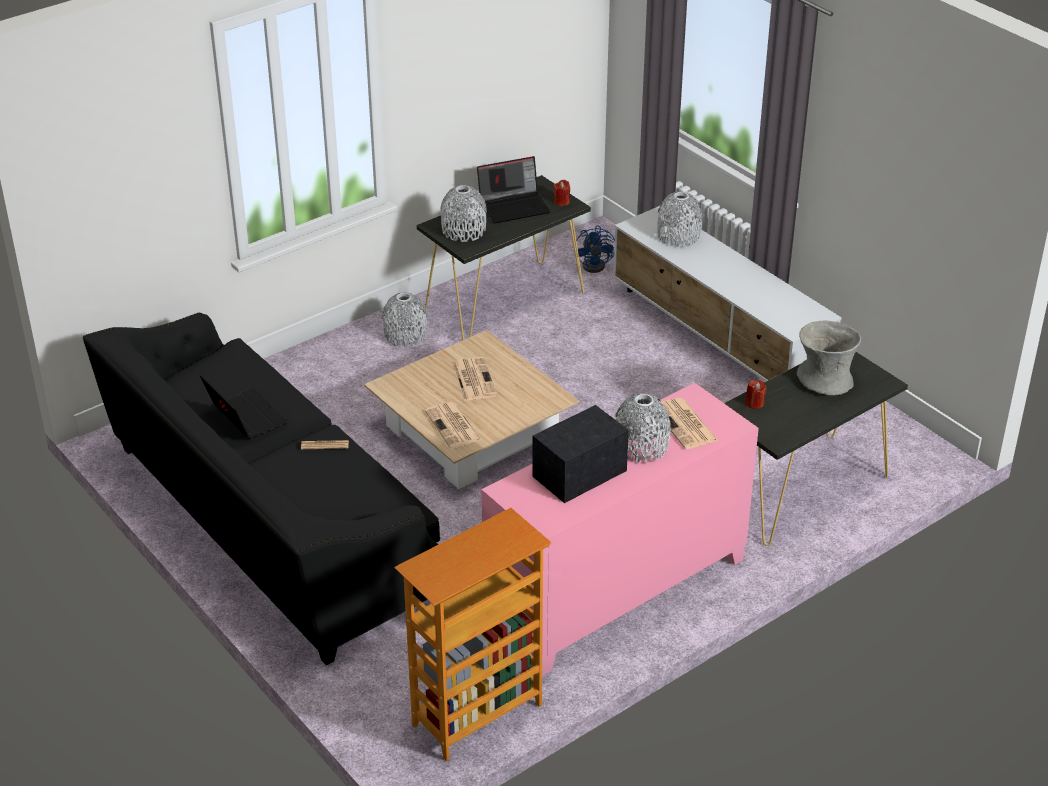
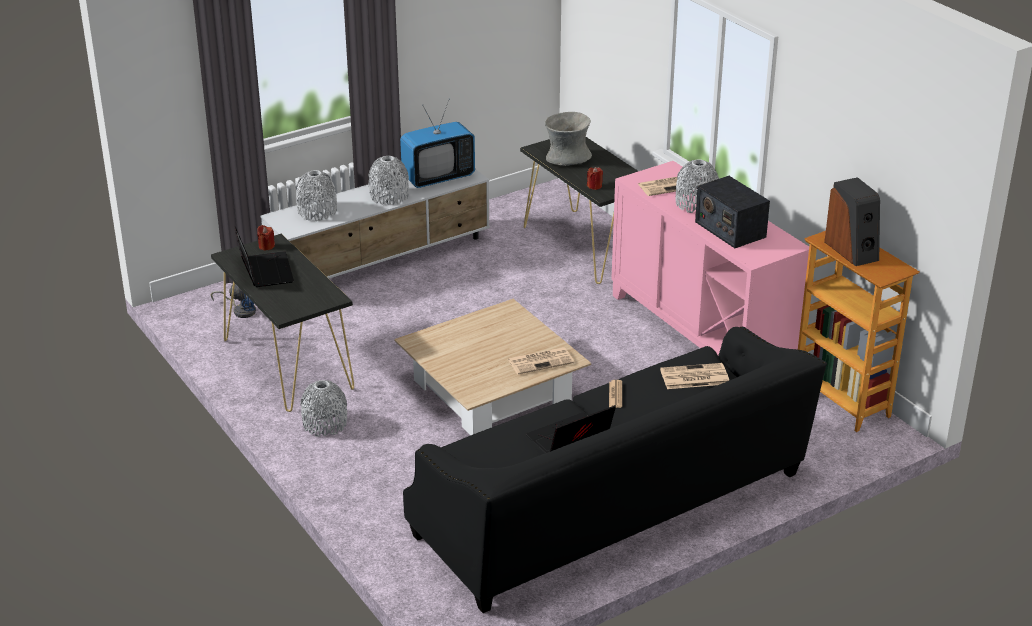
camera: 85 degrees left, 5 degrees down
grey vase [440,185,487,242] -> grey vase moved to [368,156,409,205]
newspaper [452,357,497,401] -> newspaper moved to [660,363,729,389]
none -> television [400,100,475,188]
none -> speaker [824,177,880,266]

